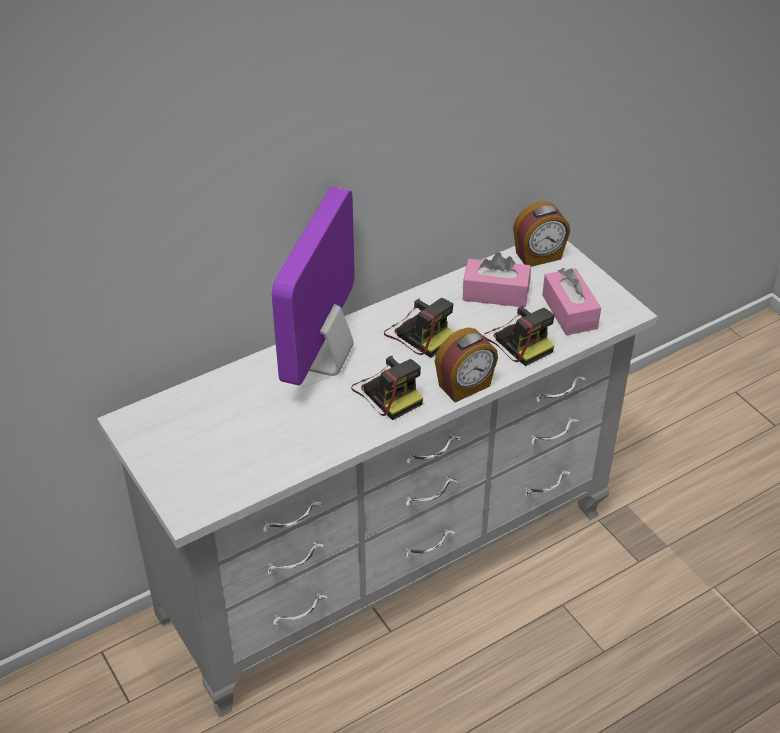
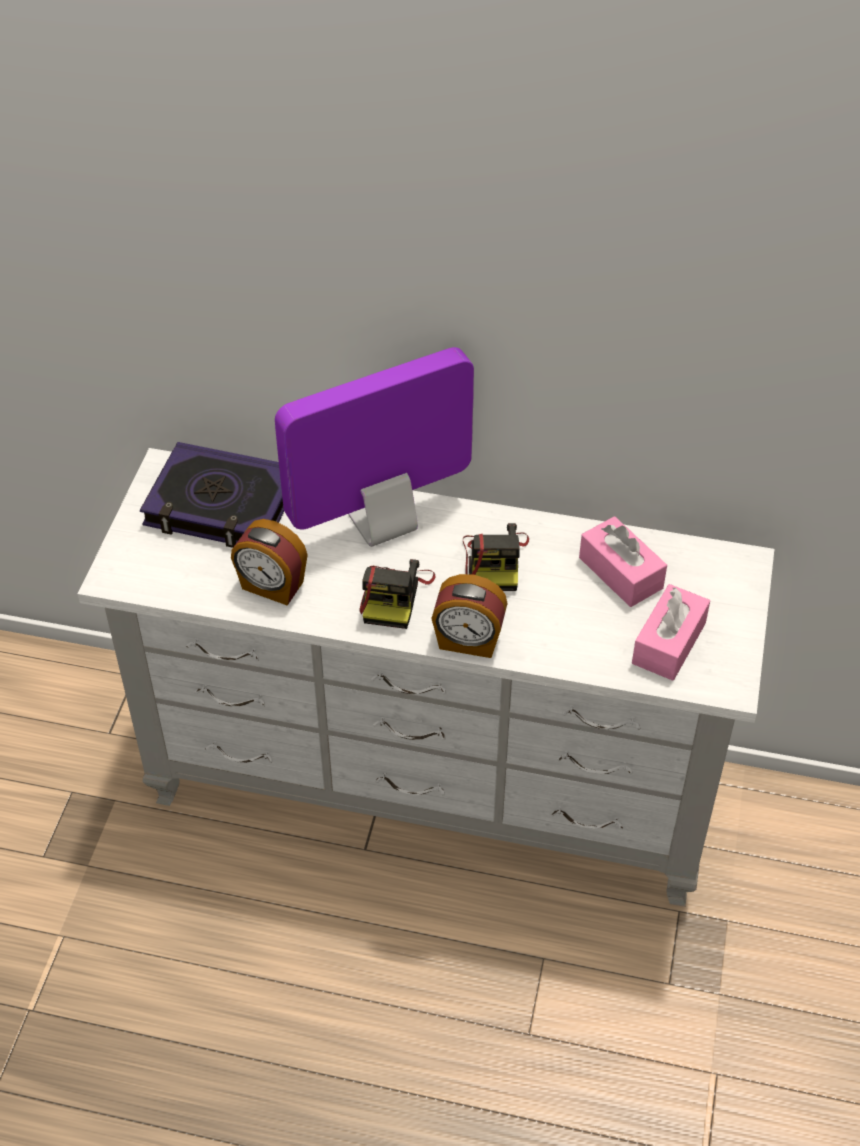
camera: 45 degrees right, 5 degrees up
camera [483,306,555,366] -> none
alarm clock [513,201,570,267] -> alarm clock moved to [231,519,308,606]
none -> book [140,442,284,548]

